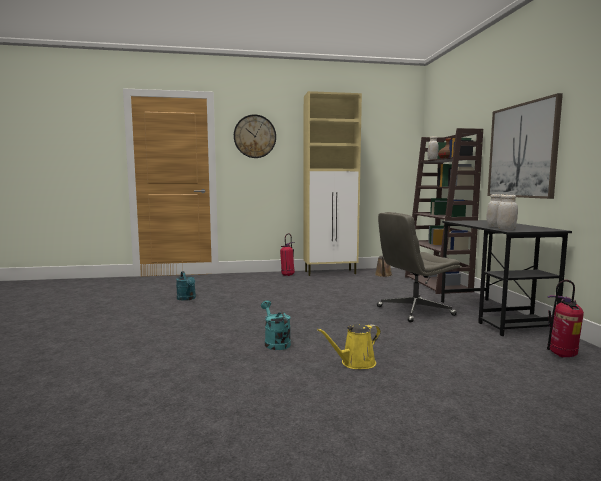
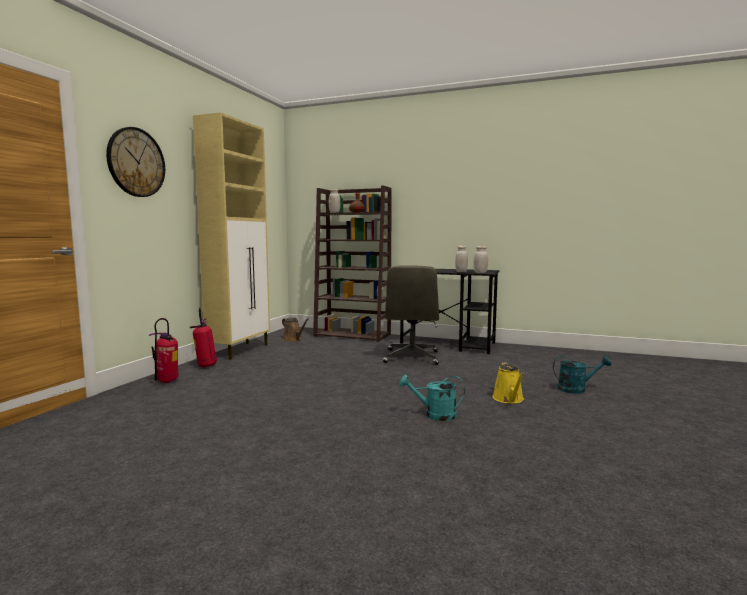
camera: 60 degrees left, 0 degrees up
turquoise watering can [176,271,196,301] -> turquoise watering can moved to [553,356,612,393]
picture [487,93,563,199] -> none
fire extinguisher [547,280,584,357] -> fire extinguisher moved to [149,318,178,383]

